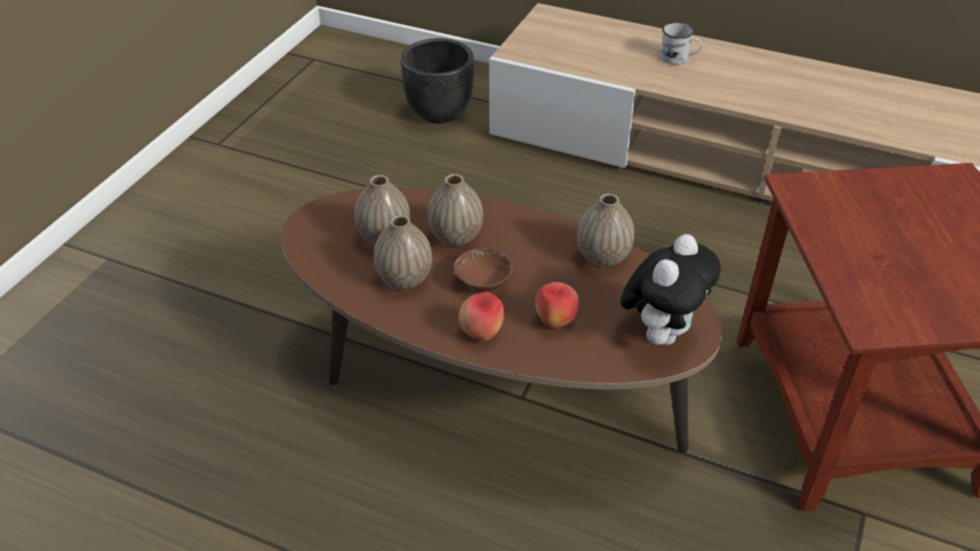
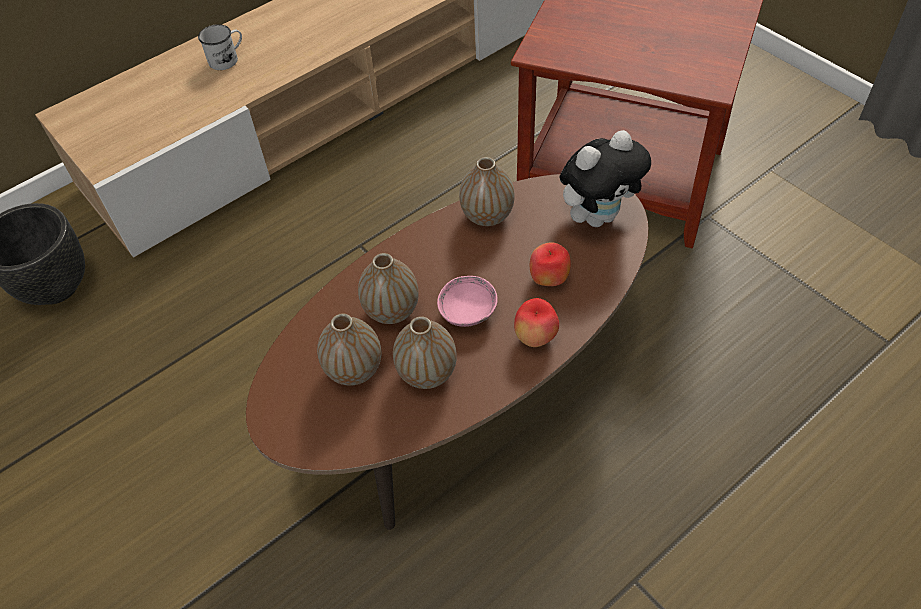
camera: 60 degrees left, 10 degrees up
brown bowl [453,248,513,291] -> pink bowl [437,276,498,327]
plush toy [620,234,721,345] -> plush toy turned 90 degrees clockwise [560,130,651,227]

